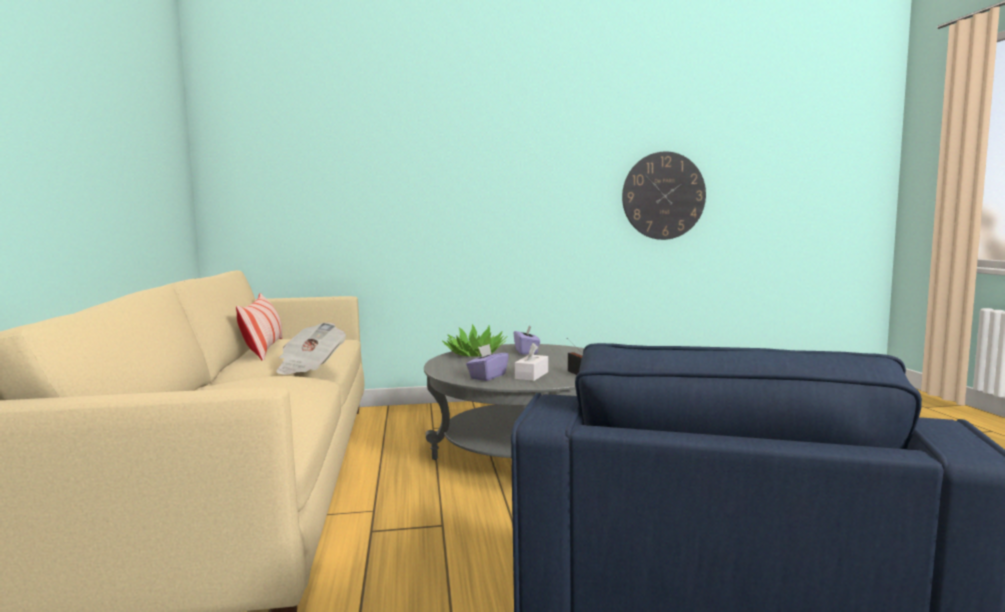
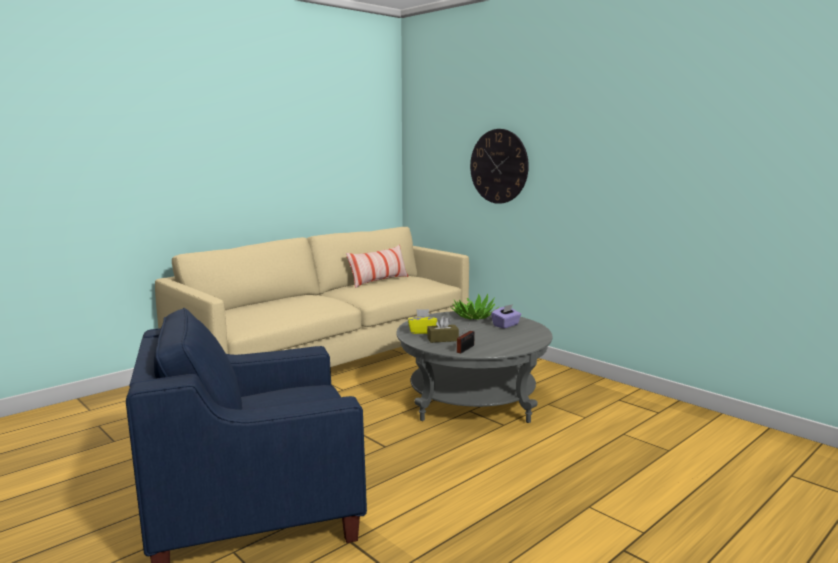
camera: 55 degrees right, 5 degrees up
newspaper [276,322,346,374] -> none
purple tissue box [466,344,509,381] -> yellow tissue box [408,309,438,334]
white tissue box [515,343,548,381] -> brown tissue box [427,316,459,343]
wall clock [622,152,706,240] -> wall clock moved to [470,129,529,204]

